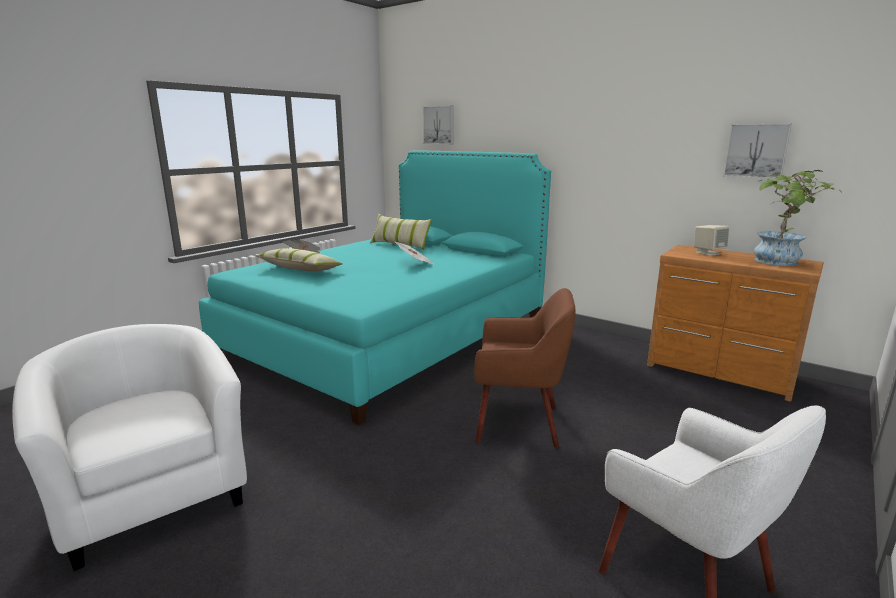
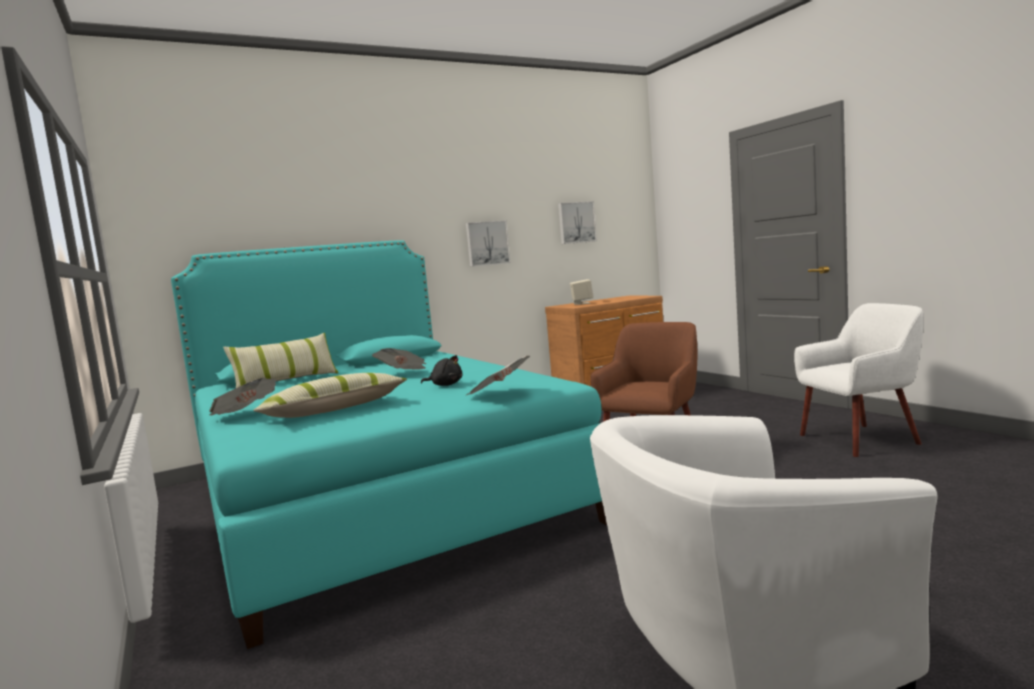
camera: 65 degrees left, 10 degrees down
picture [423,106,454,144] -> picture moved to [466,220,510,267]
potted plant [754,170,839,266] -> none
none -> black plush toy [421,355,463,386]
none -> newspaper [466,354,530,395]

